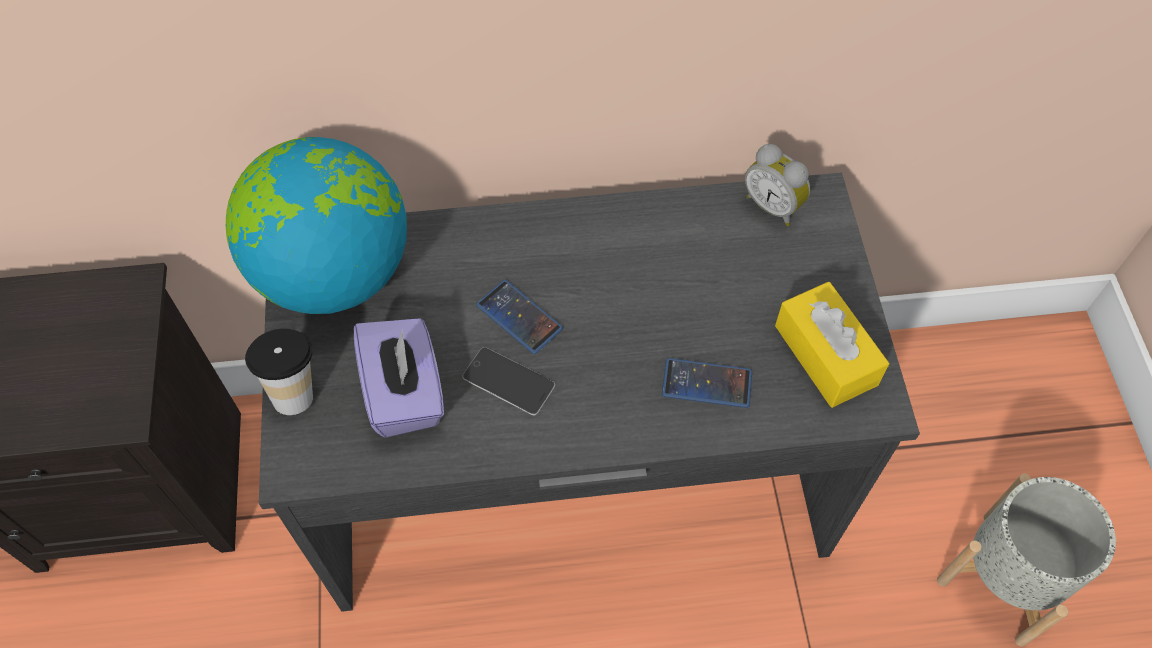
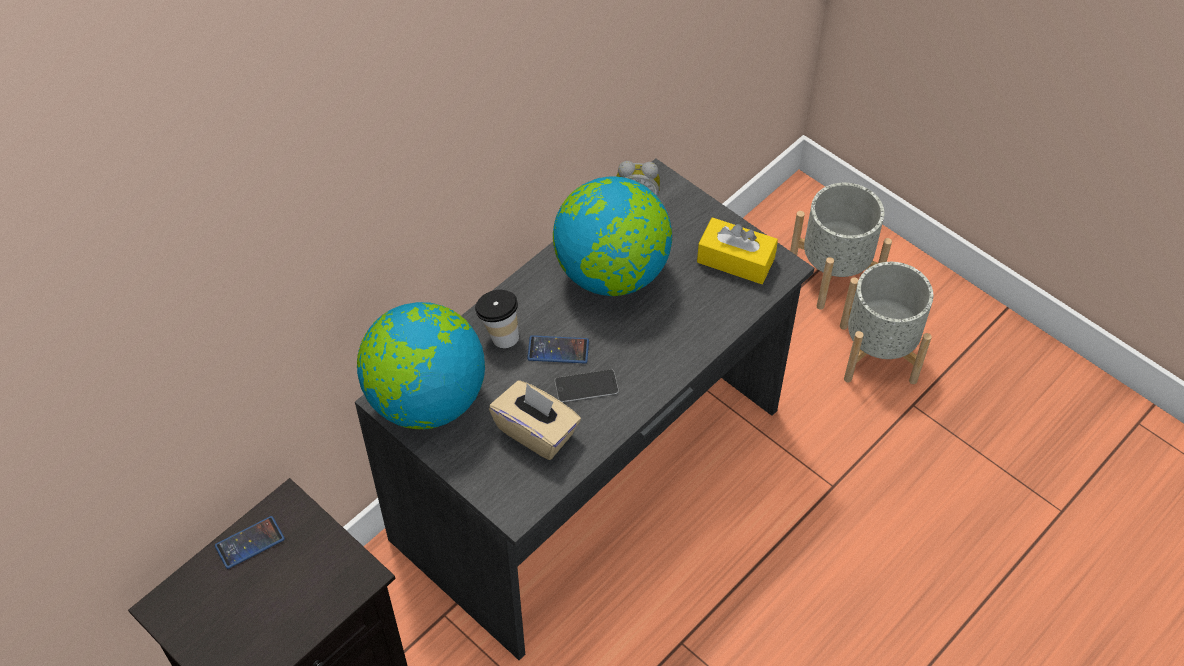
camera: 40 degrees left, 5 degrees down
cup [245,329,313,415] -> cup moved to [475,290,519,348]
purple tissue box [354,318,444,437] -> beige tissue box [489,380,581,460]
phone [662,358,752,408] -> phone moved to [215,516,285,569]
none -> globe [553,176,672,296]
none -> grey planter [790,183,892,310]

